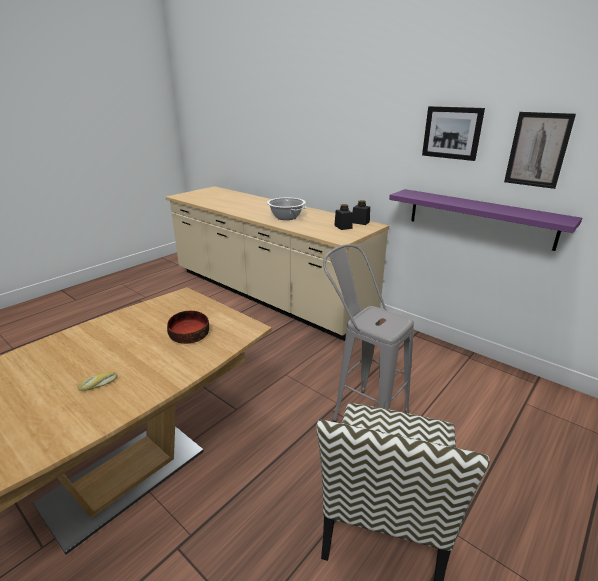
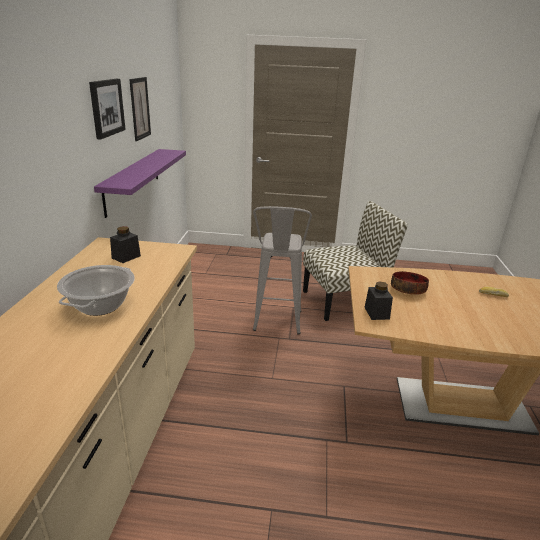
camera: 125 degrees left, 0 degrees up
black jar [353,200,370,225] -> black jar moved to [364,282,393,320]

